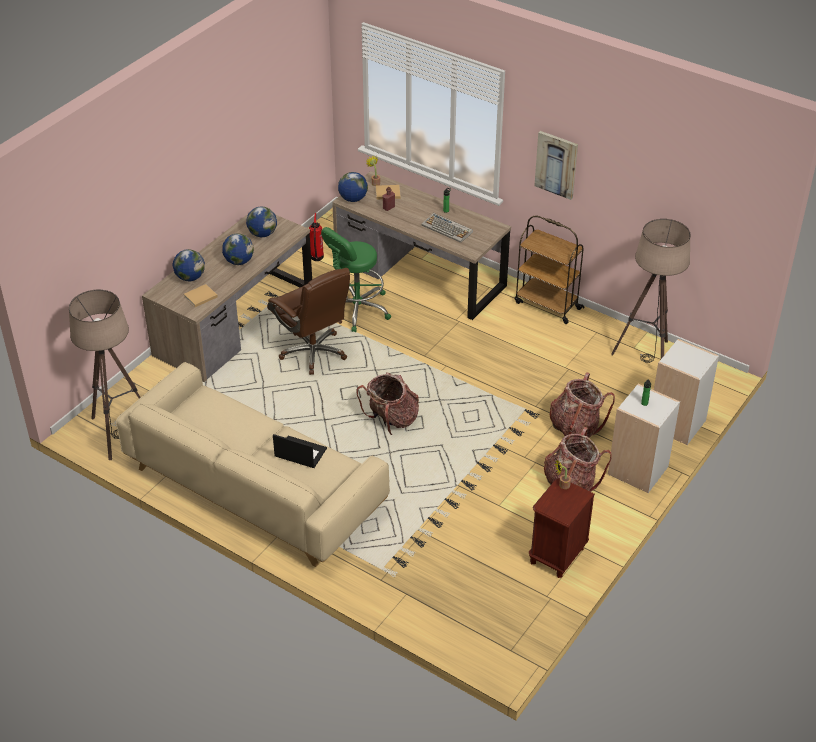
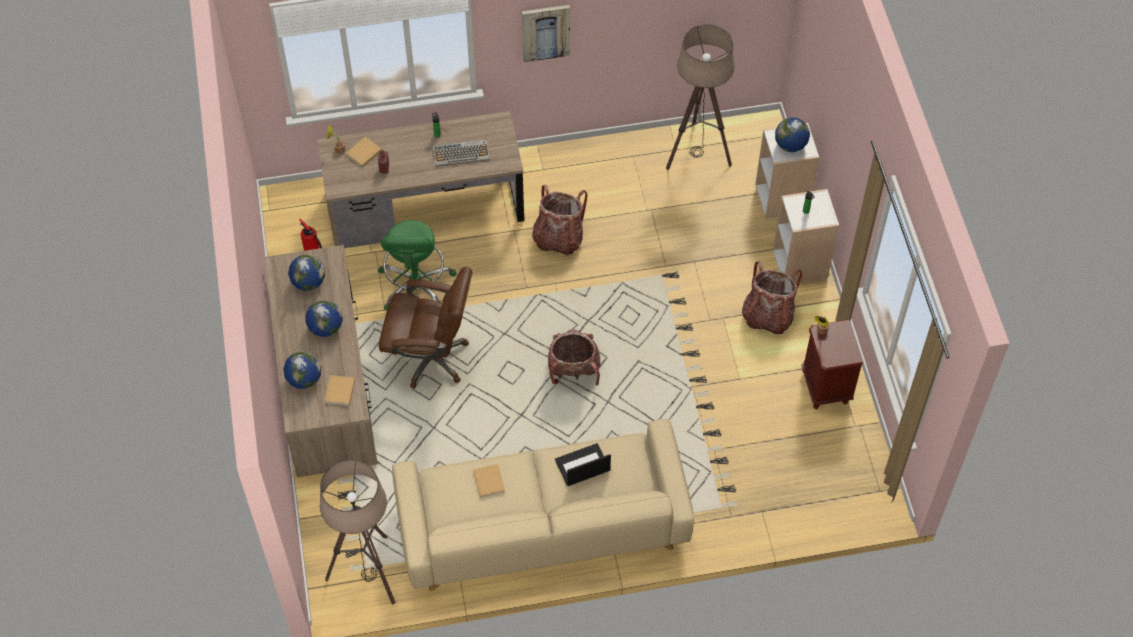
camera: 45 degrees left, 15 degrees up
globe [338,172,368,202] -> globe moved to [775,117,810,152]
brown cart [515,216,585,324] -> none
backpack [550,372,615,438] -> backpack moved to [532,185,588,255]
none -> beige book [473,464,505,498]

